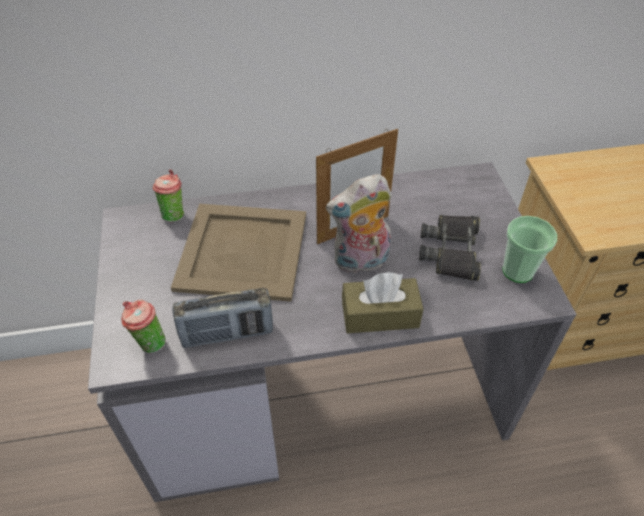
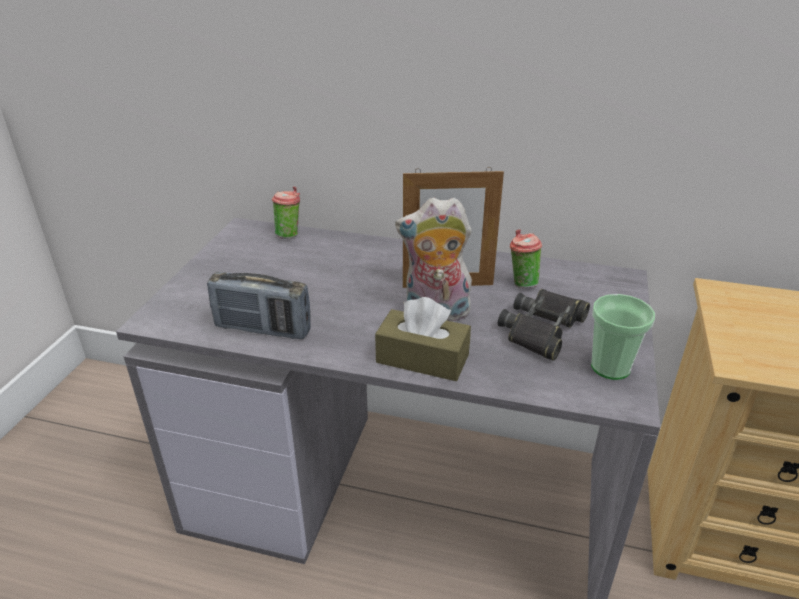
camera: 25 degrees right, 15 degrees down
cup [122,300,165,353] -> cup moved to [510,229,542,288]
beige tray [171,204,306,302] -> none

